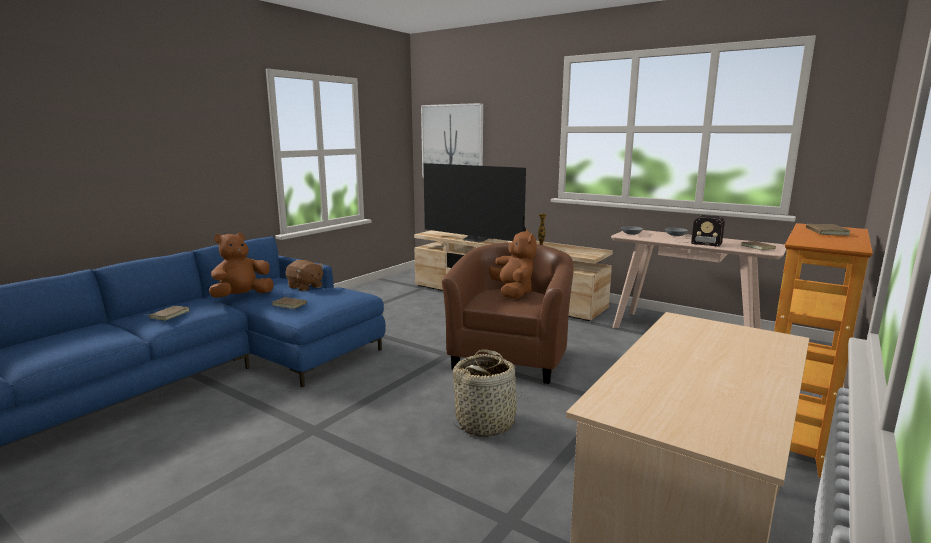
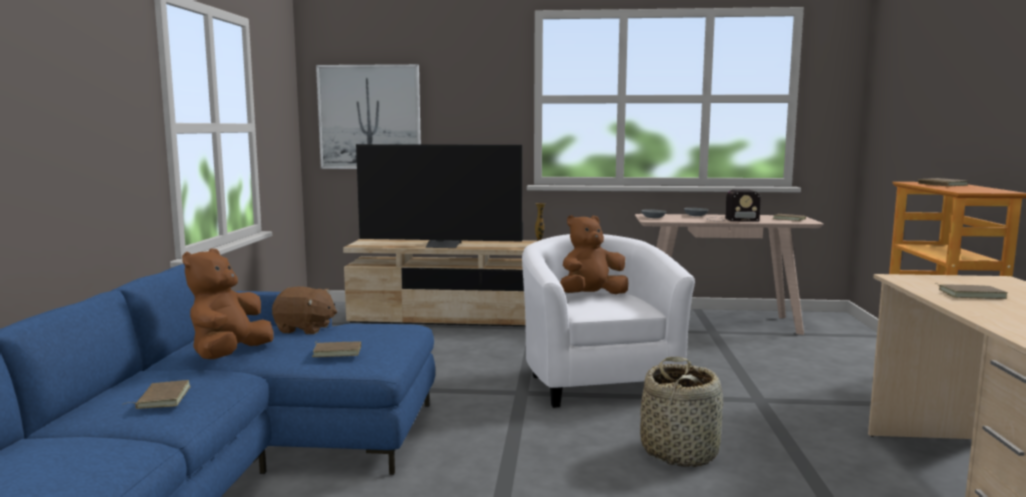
camera: 30 degrees left, 5 degrees down
brown armchair [442,242,574,384] -> white armchair [522,234,695,408]
brown plush toy [489,229,537,299] -> brown plush toy turned 75 degrees counterclockwise [560,215,628,294]
none -> brown book [937,283,1008,299]

